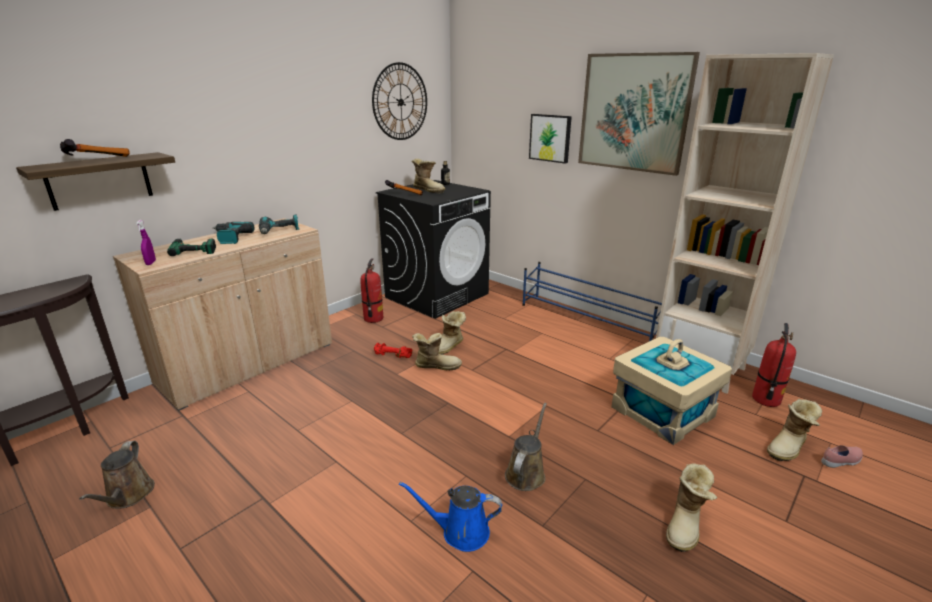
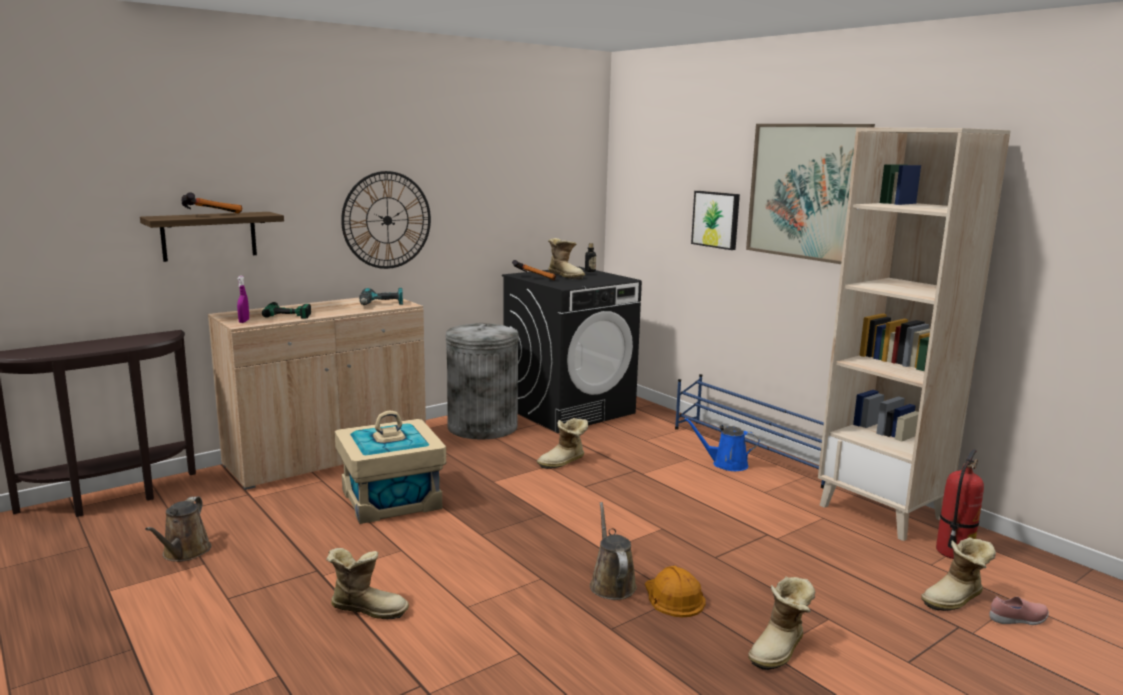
camera: 10 degrees right, 10 degrees down
power drill [213,222,255,244] -> none
fire extinguisher [360,258,383,323] -> grey trash can [445,322,519,439]
wall clock [372,62,427,140] -> wall clock moved to [341,171,431,269]
red dumbbell [374,343,412,358] -> none
blue watering can [399,482,502,552] -> blue watering can moved to [684,418,760,471]
boot [412,333,462,370] -> boot moved to [326,548,409,620]
brown watering can [505,403,547,491] -> brown watering can turned 45 degrees counterclockwise [590,502,637,600]
beige storage box [611,337,732,445] -> beige storage box moved to [335,411,446,524]
none -> orange hard hat [645,566,706,617]

